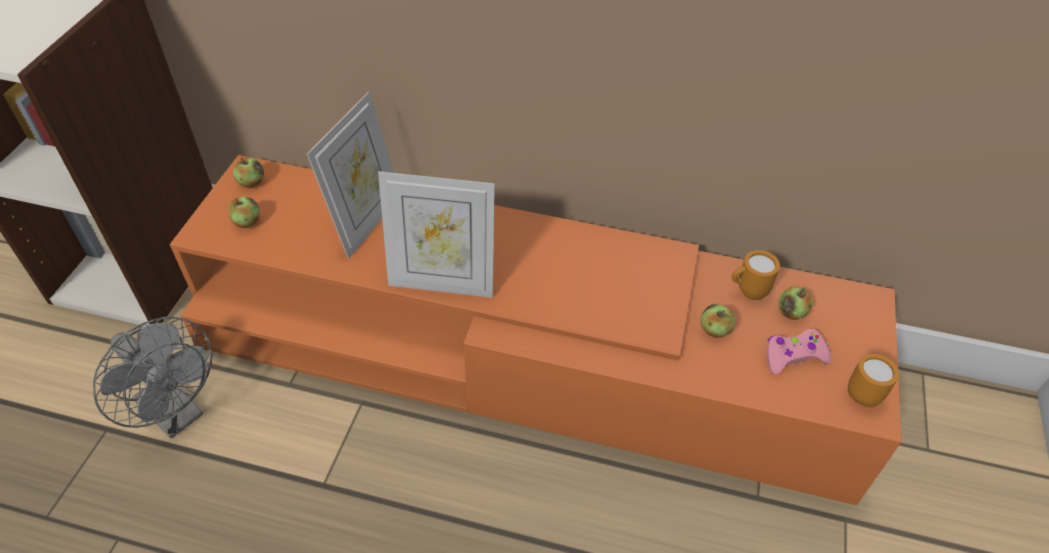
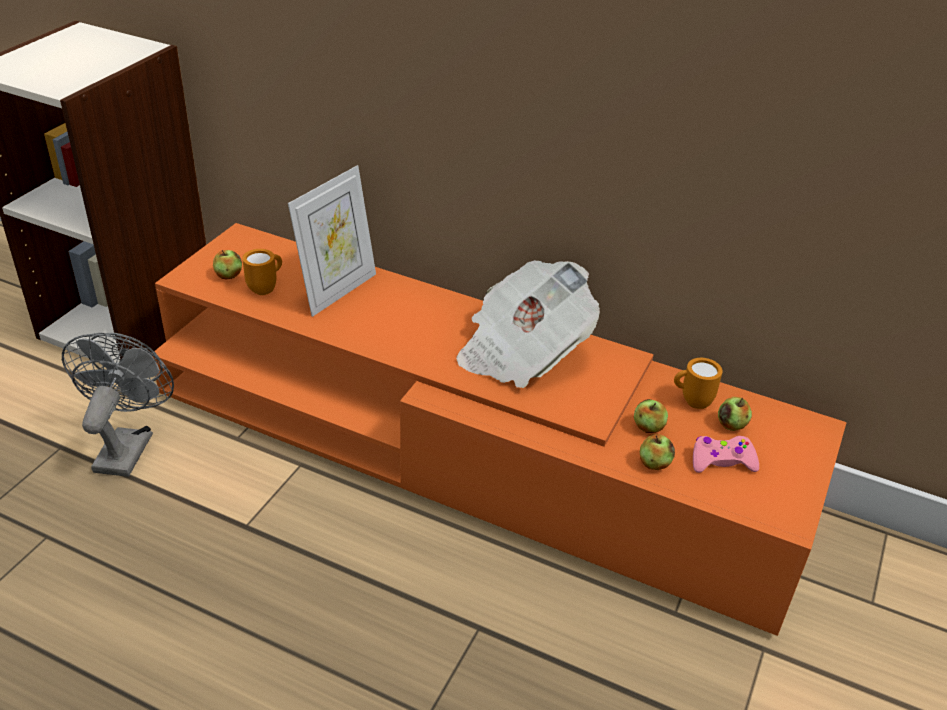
camera: 10 degrees right, 10 degrees down
grey fan [93,317,213,438] -> grey fan turned 135 degrees counterclockwise [62,333,174,477]
apple [233,157,264,187] -> apple moved to [640,434,675,470]
picture frame [378,171,495,298] -> none
orange mug [848,354,899,407] -> orange mug moved to [242,249,282,295]
none -> newspaper [456,260,600,388]

